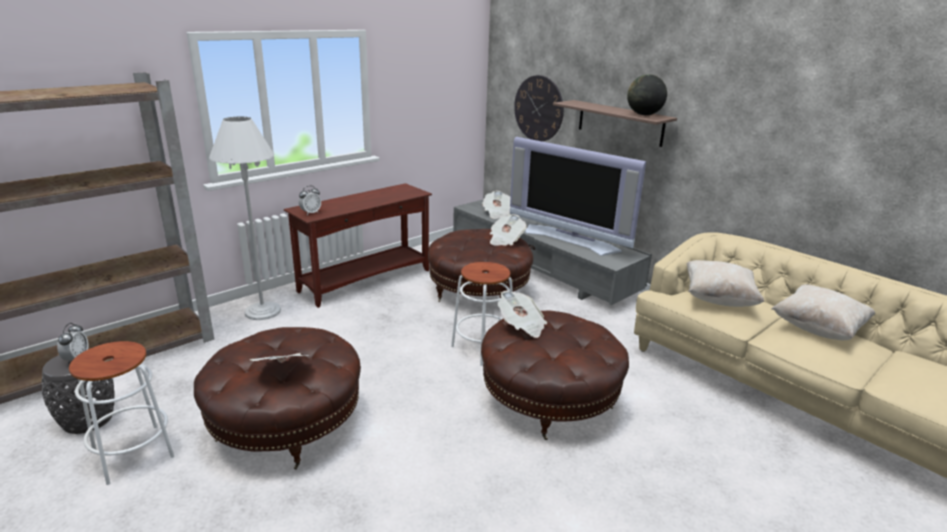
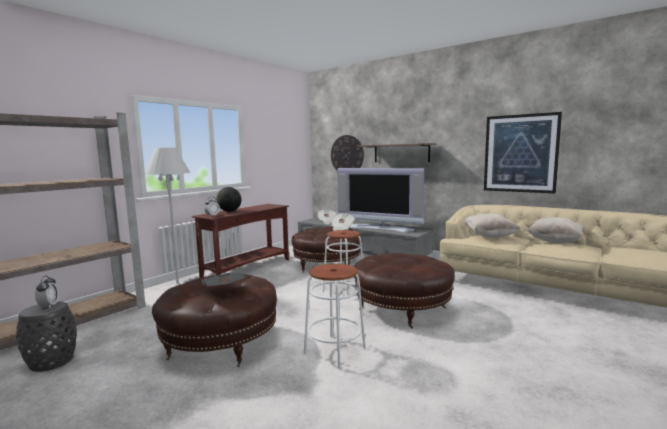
camera: 10 degrees left, 15 degrees down
white stool [69,341,174,485] -> white stool moved to [304,264,366,369]
newspaper [498,291,547,338] -> none
globe [627,74,667,115] -> globe moved to [216,187,242,212]
none -> picture [484,112,562,193]

